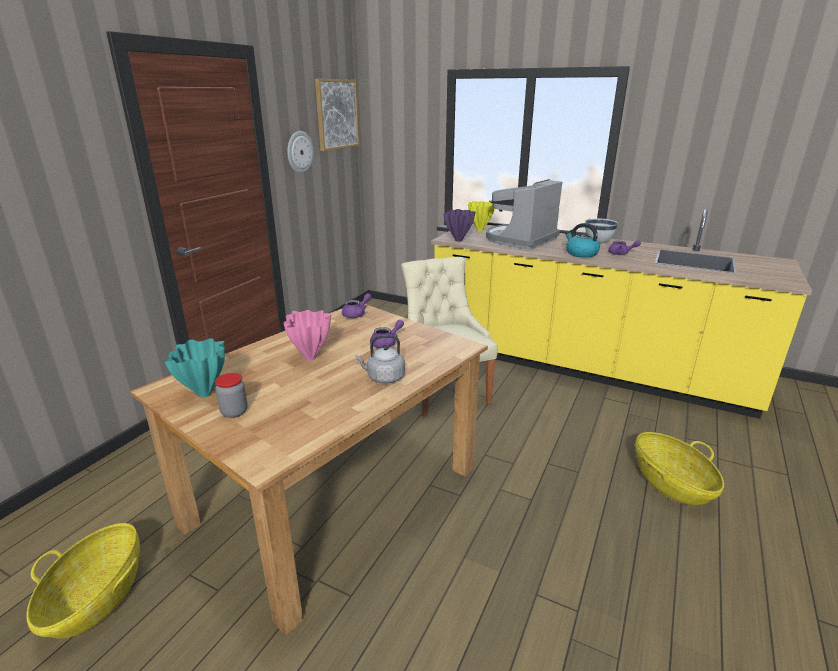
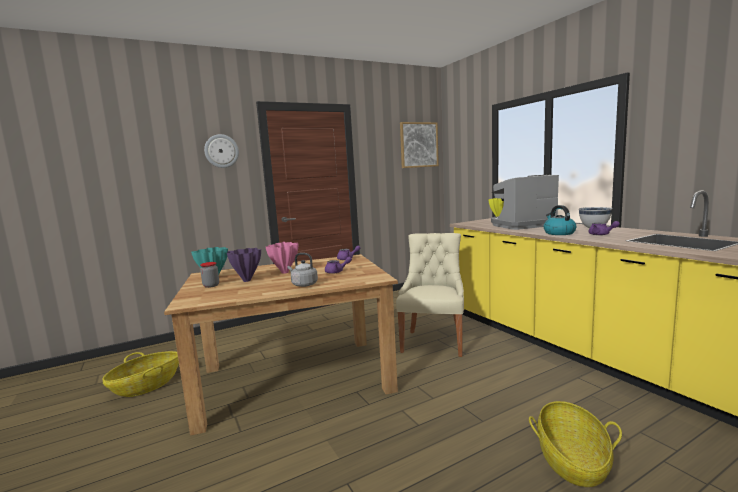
camera: 35 degrees right, 15 degrees down
wall clock [287,131,314,173] -> wall clock moved to [204,134,239,168]
purple vase [444,209,476,242] -> purple vase moved to [227,248,261,282]

